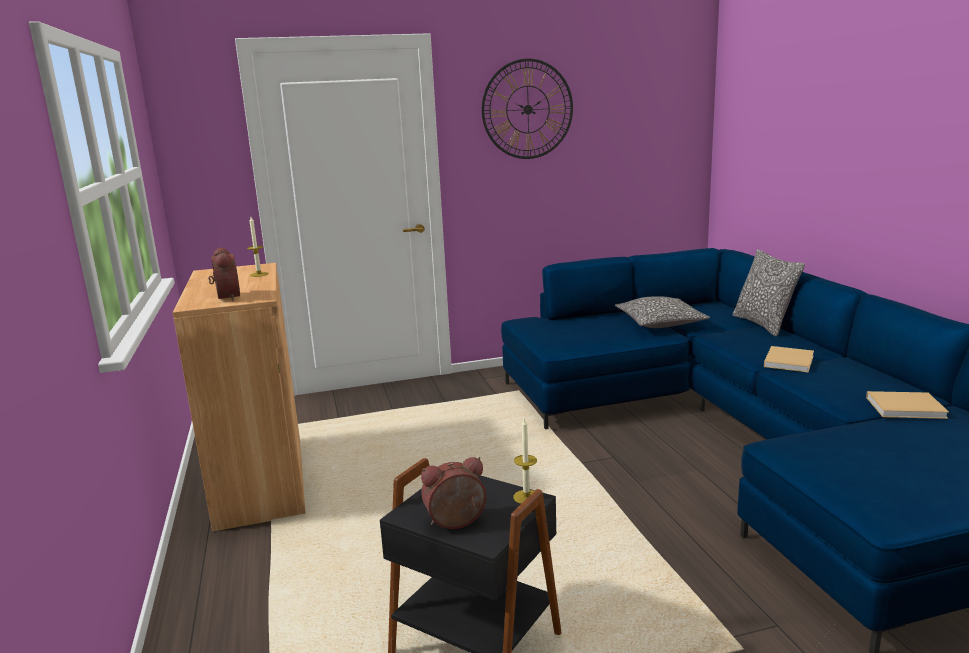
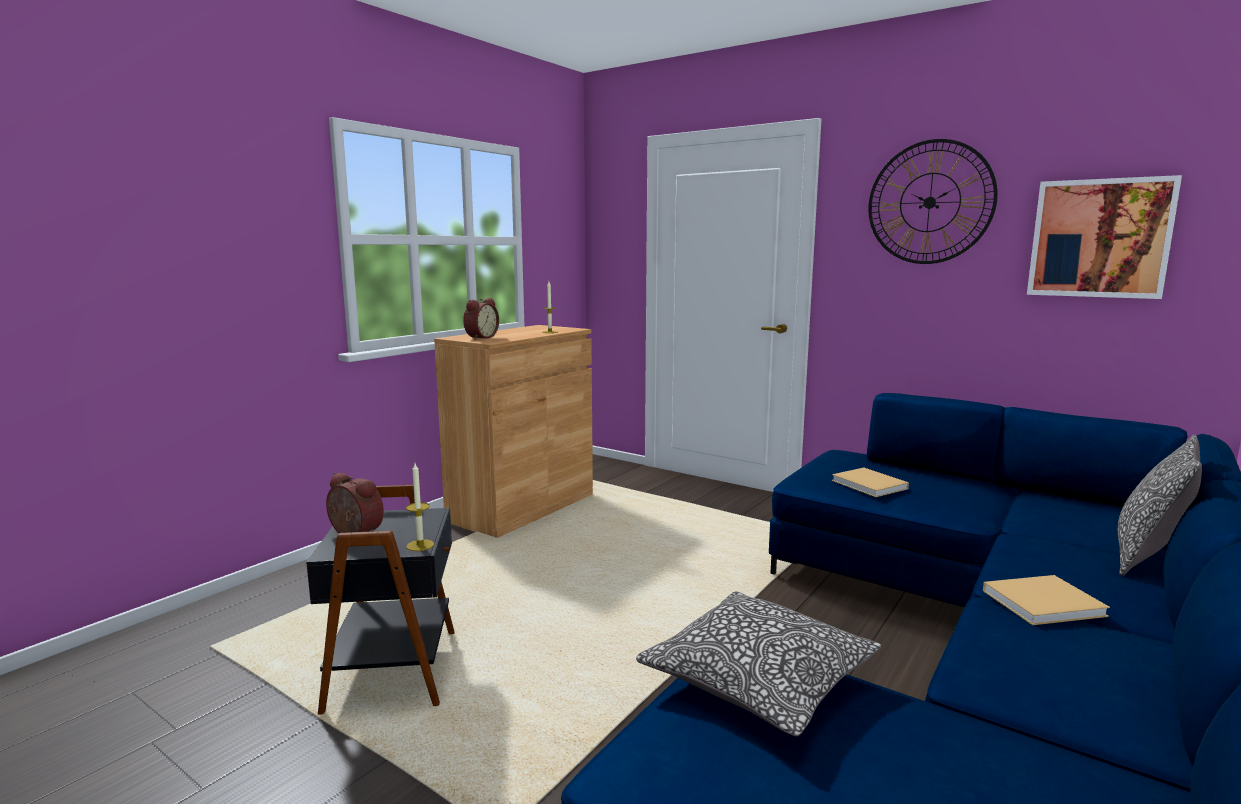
camera: 50 degrees right, 5 degrees down
pillow [615,296,710,328] -> pillow moved to [636,591,881,736]
beige book [866,391,949,419] -> beige book moved to [832,468,909,497]
none -> picture [1027,175,1182,299]

